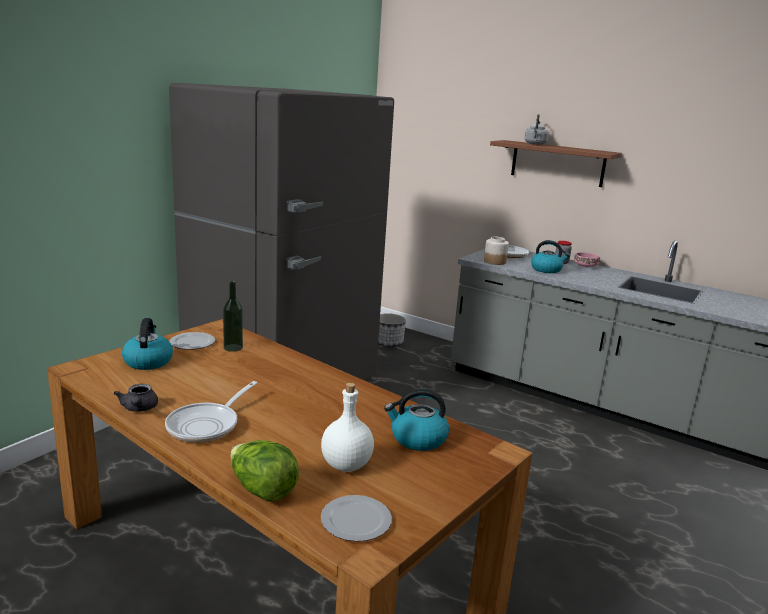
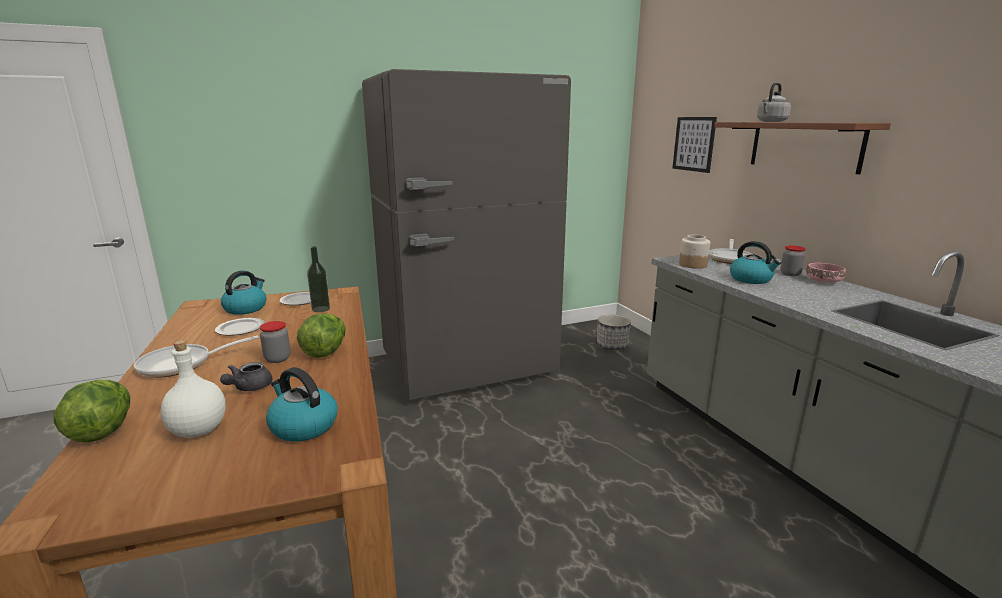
camera: 35 degrees right, 0 degrees up
grey teapot [114,384,158,412] -> grey teapot moved to [220,362,272,391]
plate [321,495,392,542] -> plate moved to [215,318,265,336]
none -> jar [260,321,291,363]
none -> lettuce [297,313,346,358]
none -> picture [672,117,717,173]

